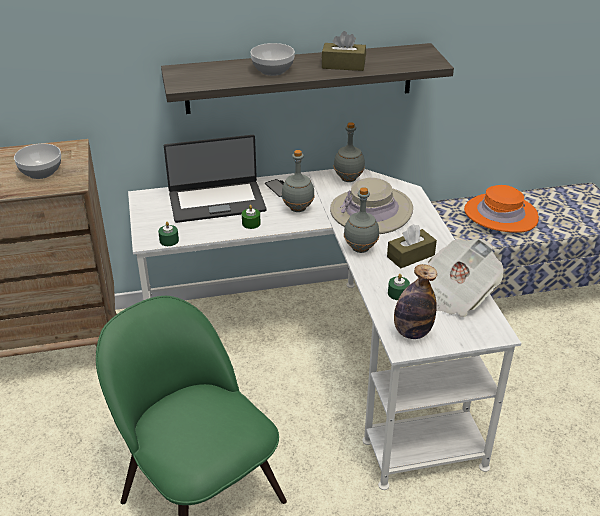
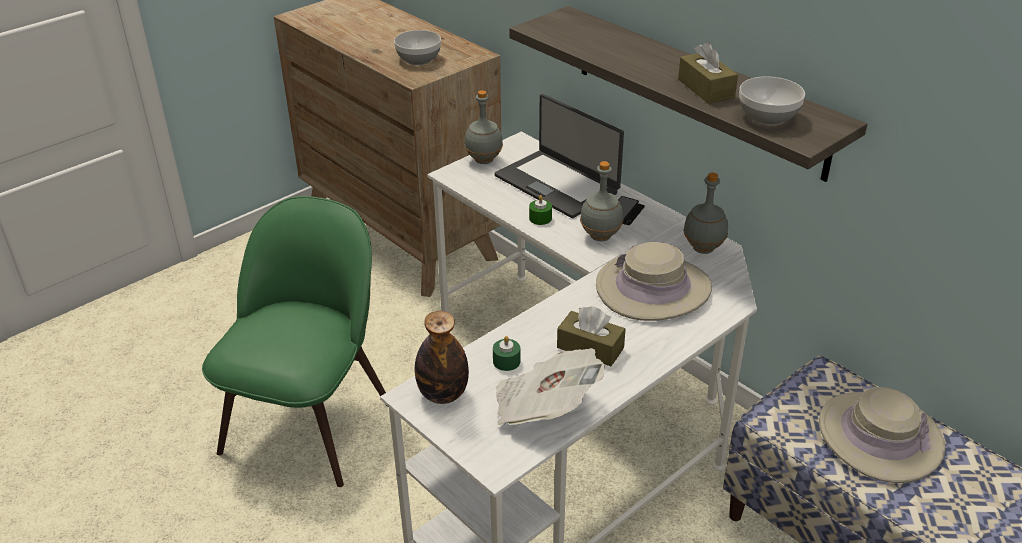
camera: 60 degrees right, 0 degrees up
green candle [158,222,179,246] -> none
bowl [251,43,295,76] -> bowl moved to [739,76,805,126]
grey bottle [344,187,379,253] -> grey bottle moved to [464,90,503,164]
orange hat [464,185,539,233] -> beige hat [819,387,945,483]

